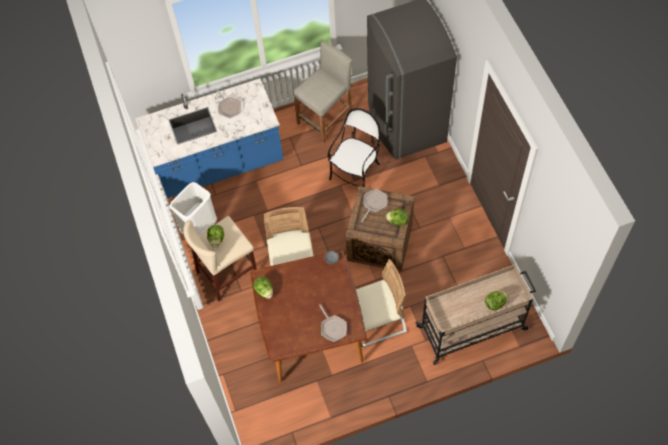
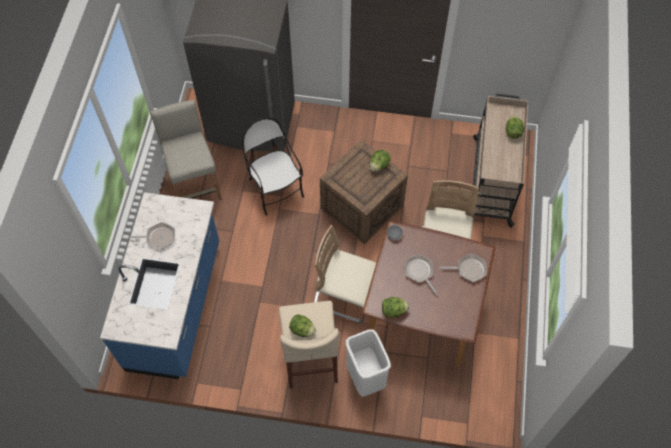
camera: 65 degrees left, 0 degrees up
white trash can [169,182,217,235] -> white trash can moved to [346,329,391,396]
frying pan [361,189,387,222] -> frying pan moved to [405,254,437,295]

